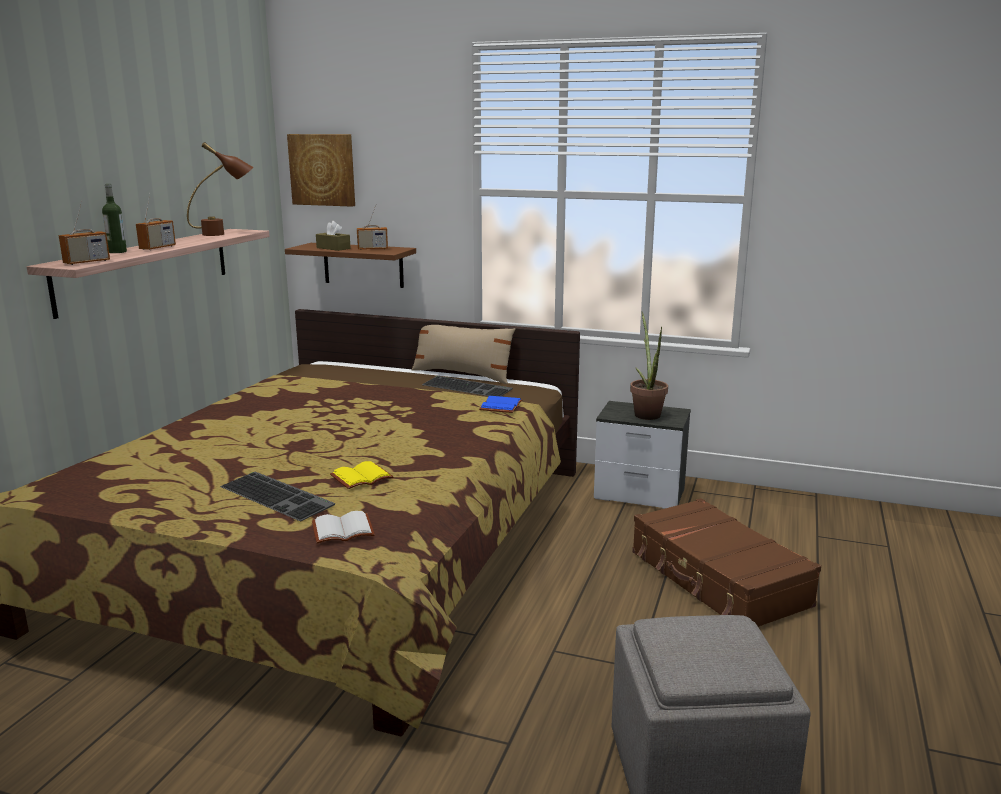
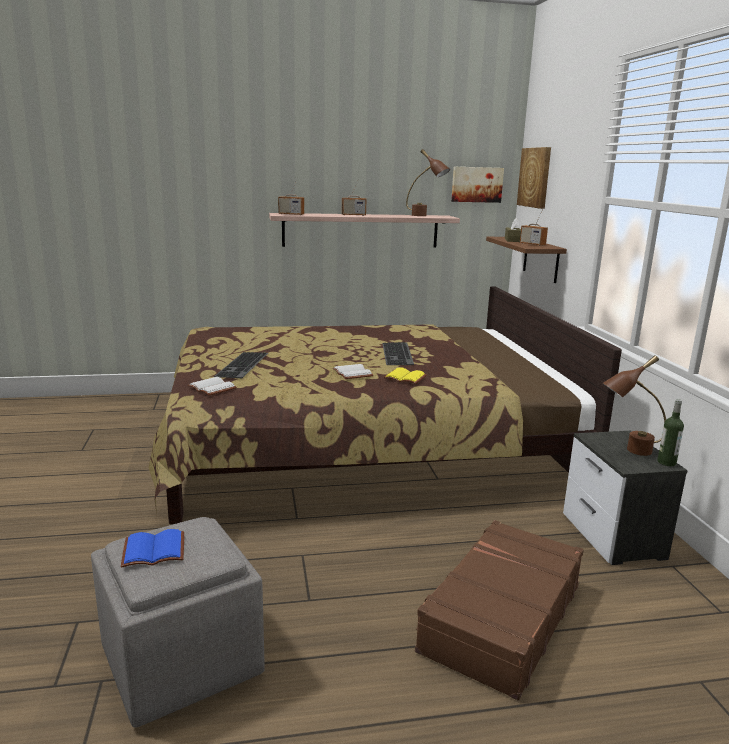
camera: 60 degrees right, 0 degrees up
bottle [102,184,127,253] -> bottle moved to [657,399,684,466]
yellow book [330,461,394,489] -> yellow book moved to [383,367,427,384]
beige pillow [412,325,515,384] -> none
keyboard [422,376,513,396] -> keyboard moved to [382,342,414,365]
blue book [479,396,522,413] -> blue book moved to [121,529,184,568]
potted plant [630,312,668,420] -> brown table lamp [603,355,666,456]
none -> white book [333,364,374,379]
none -> picture [451,167,504,203]

